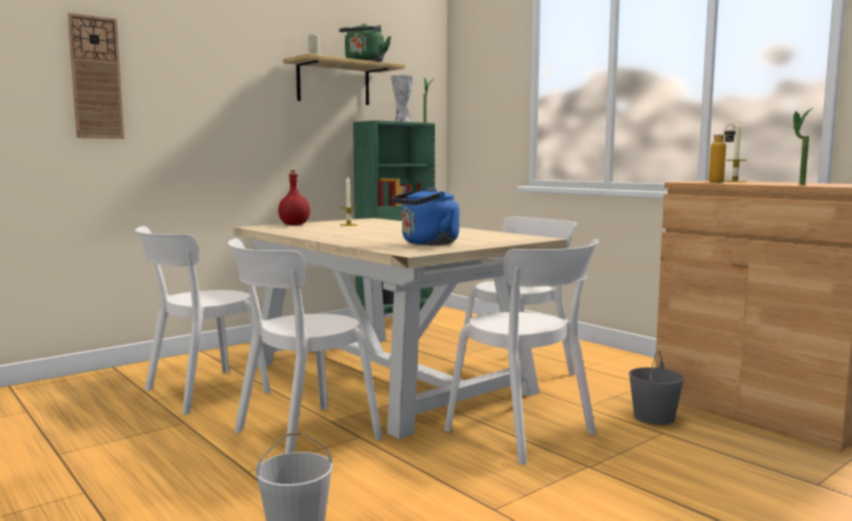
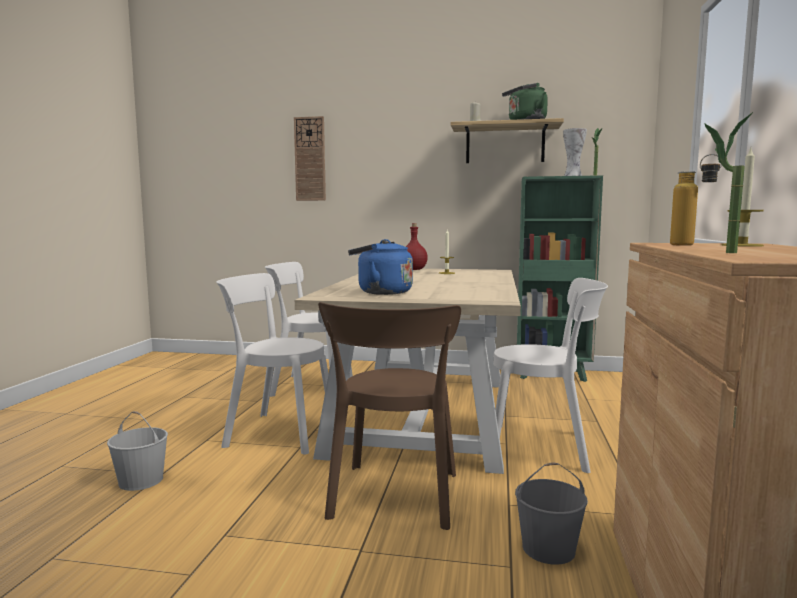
camera: 50 degrees right, 0 degrees up
white chair [444,239,599,465] -> brown chair [318,302,461,530]

